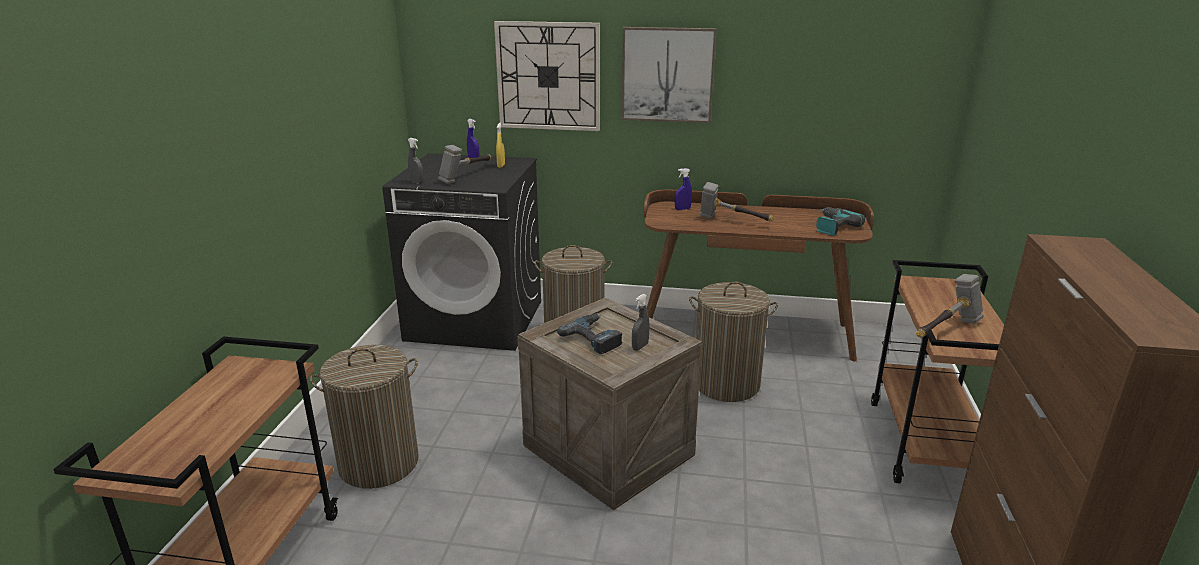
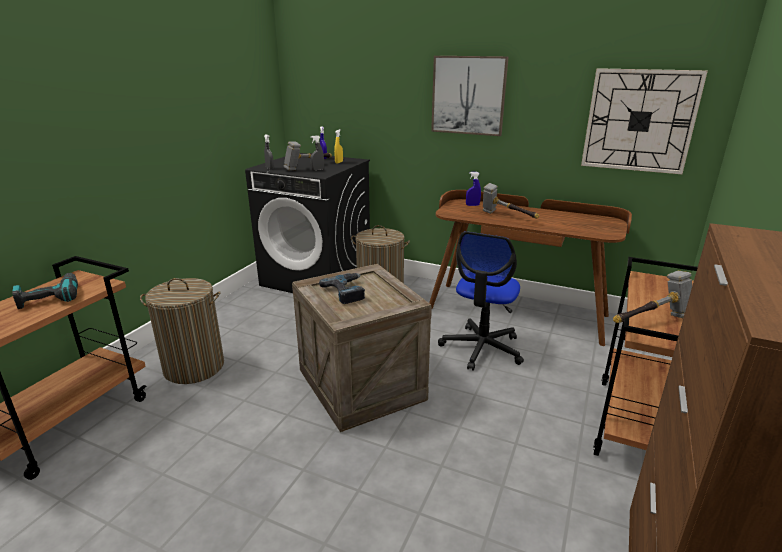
camera: 15 degrees right, 0 degrees up
wall clock [494,21,600,131] -> wall clock moved to [581,68,708,174]
grey spray bottle [632,294,650,351] -> grey spray bottle moved to [310,135,324,171]
laundry basket [689,282,778,402] -> office chair [438,231,524,371]
power drill [816,207,865,236] -> power drill moved to [12,273,78,309]

